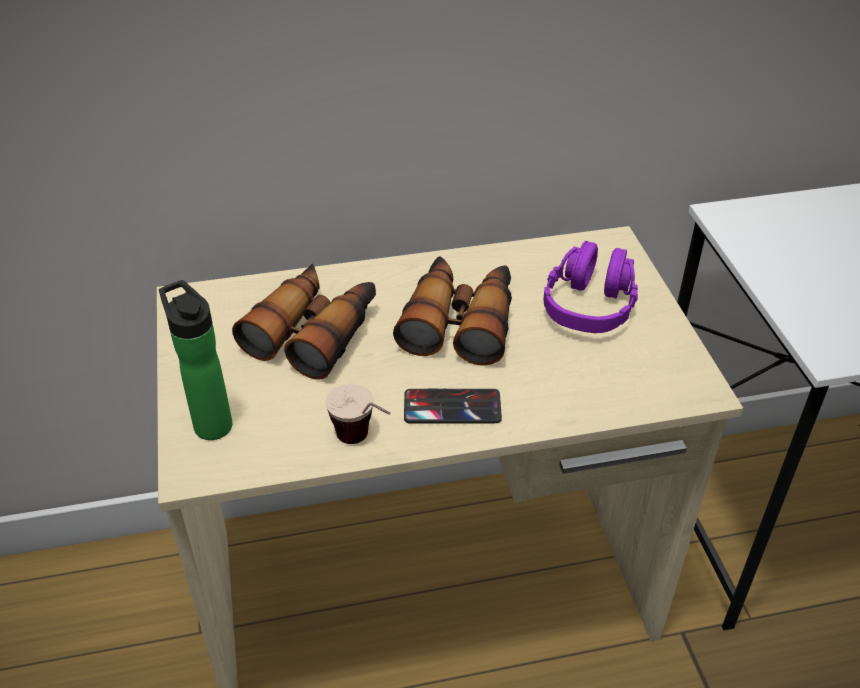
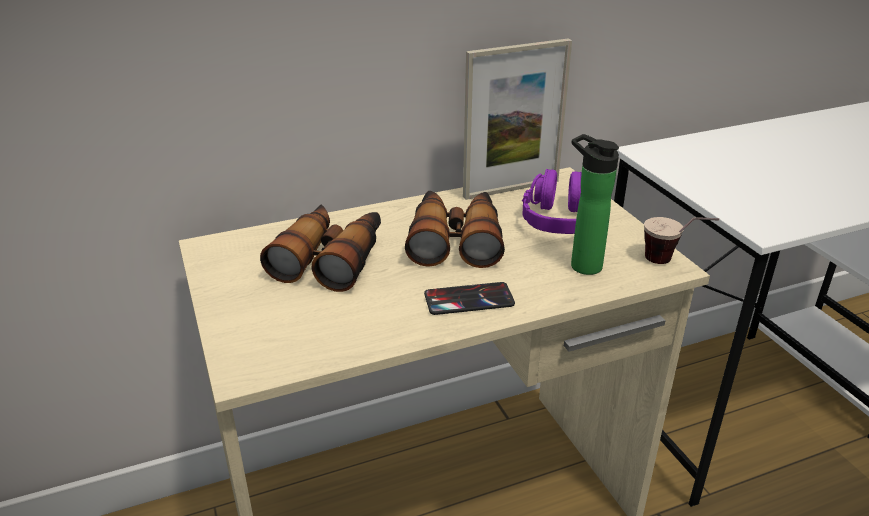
camera: 10 degrees left, 10 degrees down
bottle [159,280,232,440] -> bottle moved to [571,134,619,275]
cup [325,384,390,444] -> cup moved to [644,217,719,264]
none -> picture frame [463,38,572,200]

